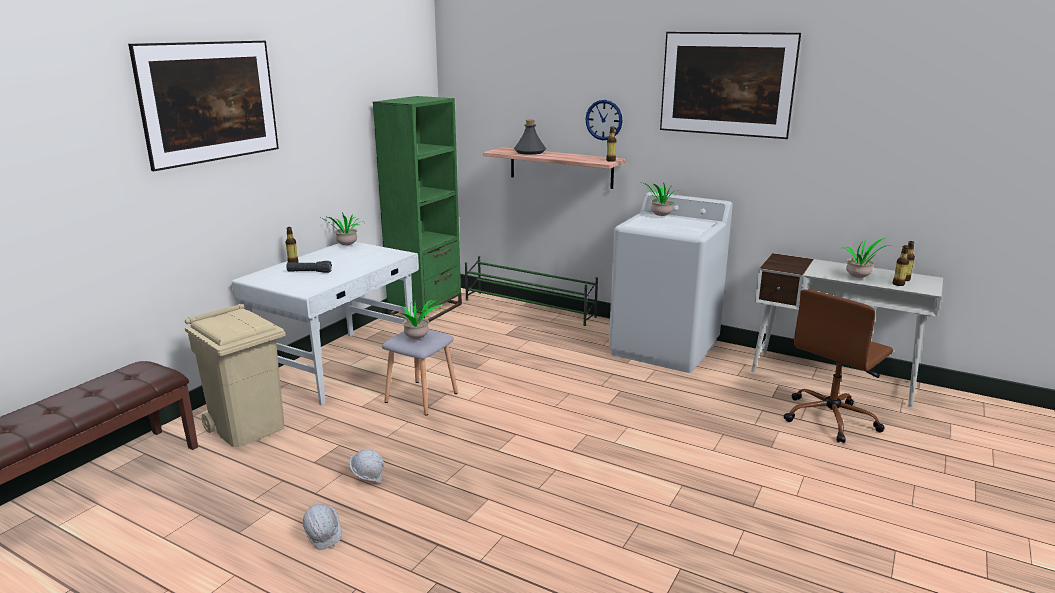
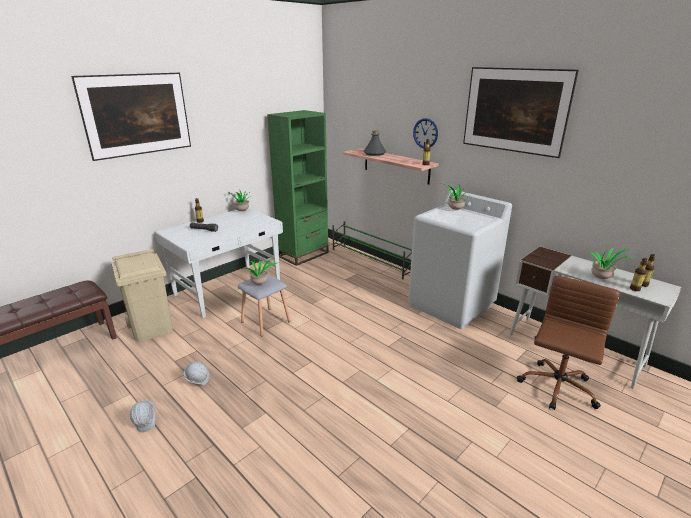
camera: 15 degrees right, 5 degrees up
brown office chair [784,289,893,443] -> brown office chair turned 150 degrees clockwise [517,276,620,410]

